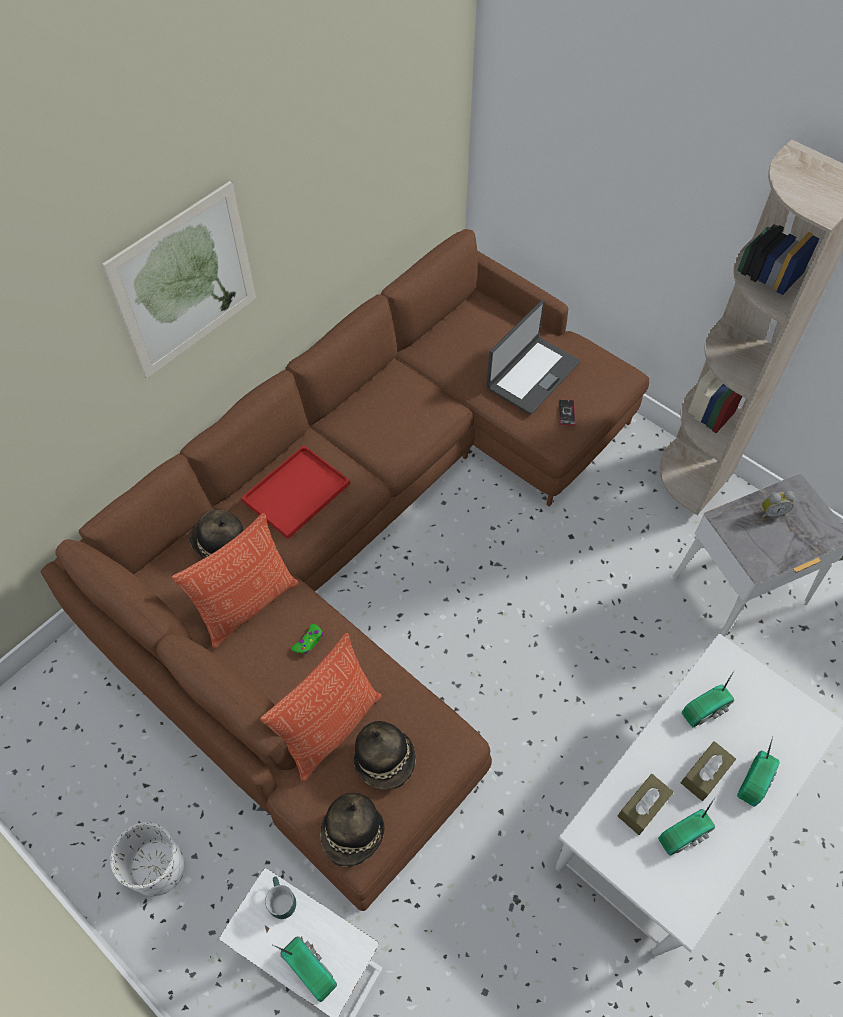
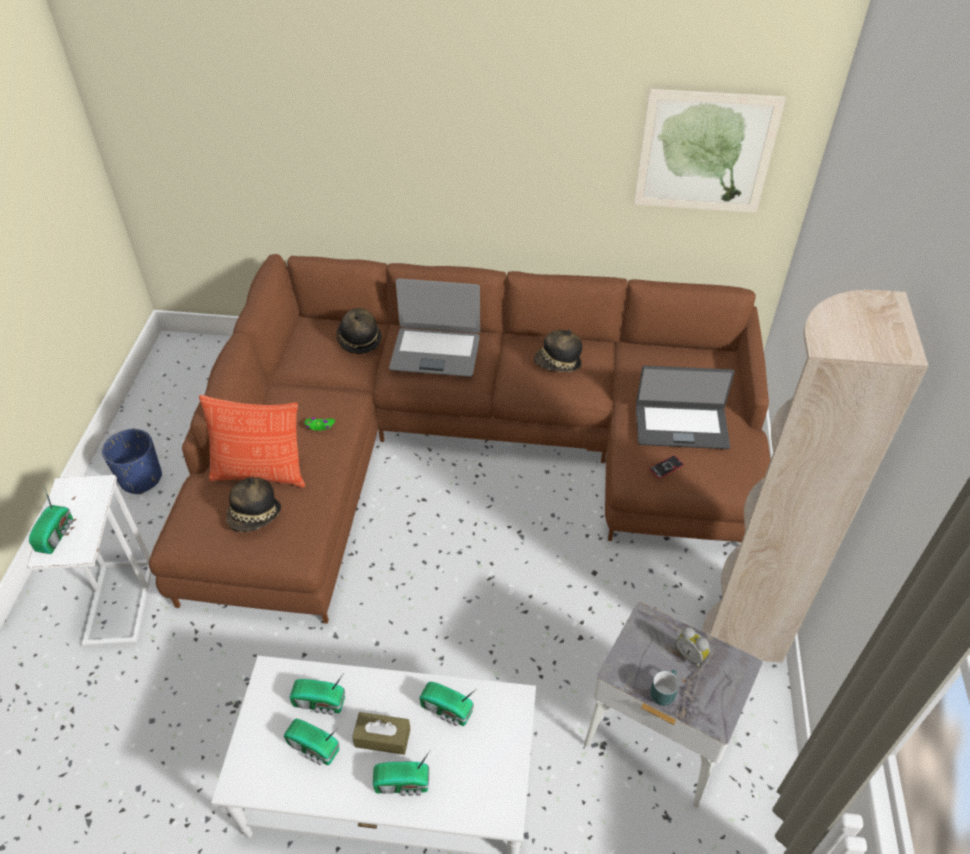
camera: 55 degrees right, 10 degrees down
picture [102,181,256,378] -> picture moved to [634,89,786,213]
white planter [110,822,185,896] -> blue planter [102,429,162,494]
orange pillow [172,513,299,648] -> none
red tray [241,445,350,539] -> laptop [389,279,480,377]
turquoise mug [265,876,296,919] -> turquoise mug moved to [651,670,679,706]
hat [320,793,385,867] -> hat moved to [534,329,582,372]
brown tissue box [618,774,674,835] -> radio [290,673,345,715]

